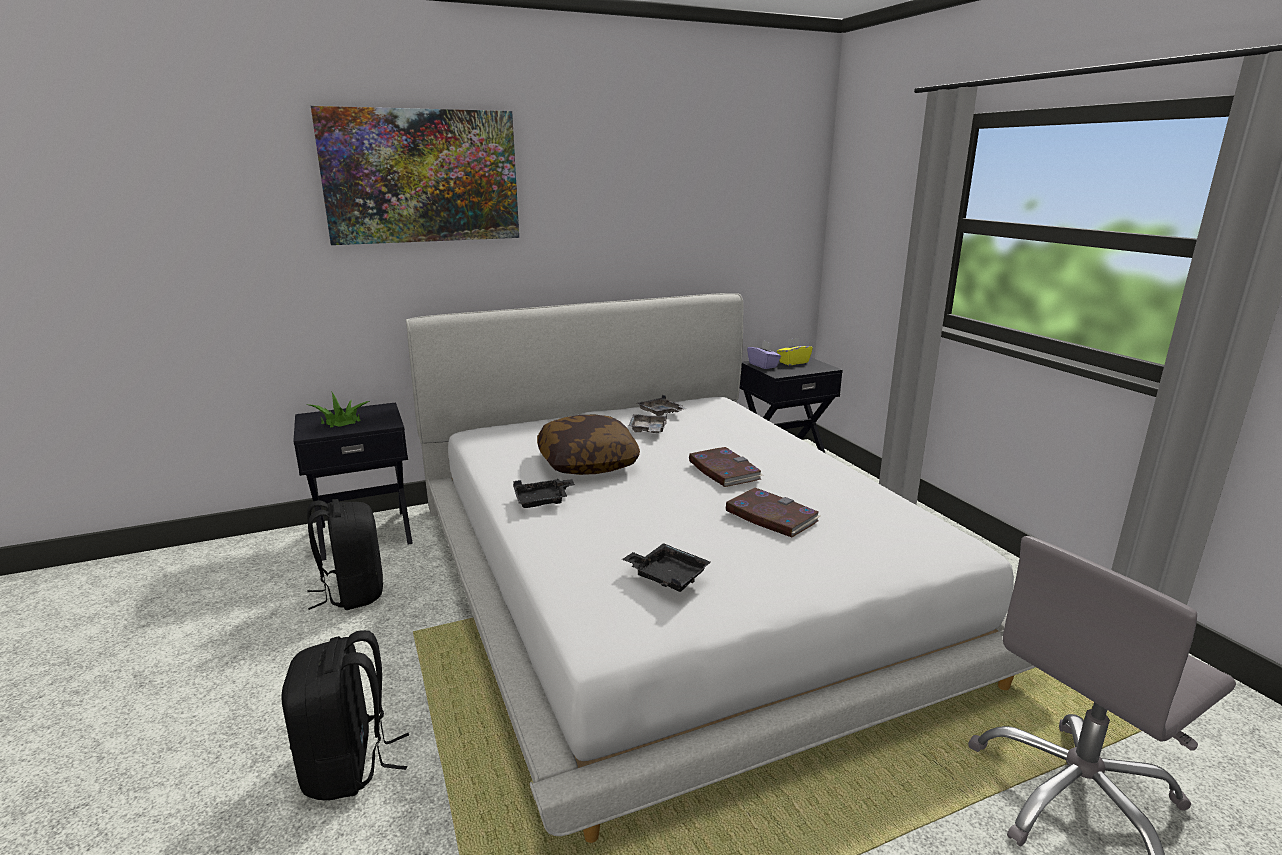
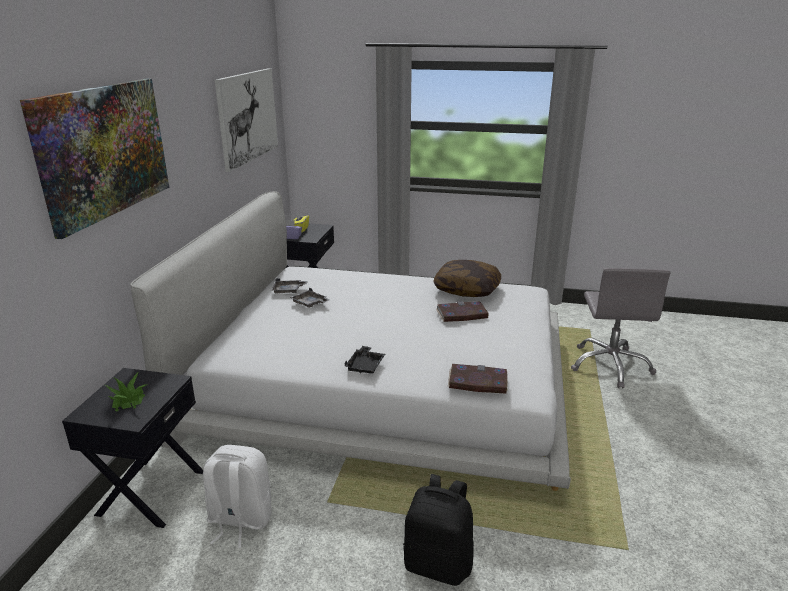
camera: 55 degrees left, 5 degrees up
black backpack [307,499,383,610] -> white backpack [203,445,272,548]
pillow [537,415,640,475] -> pillow moved to [433,260,501,297]
black tray [622,543,711,592] -> none
book [689,447,763,487] -> book moved to [448,364,508,394]
none -> picture [215,68,278,172]

